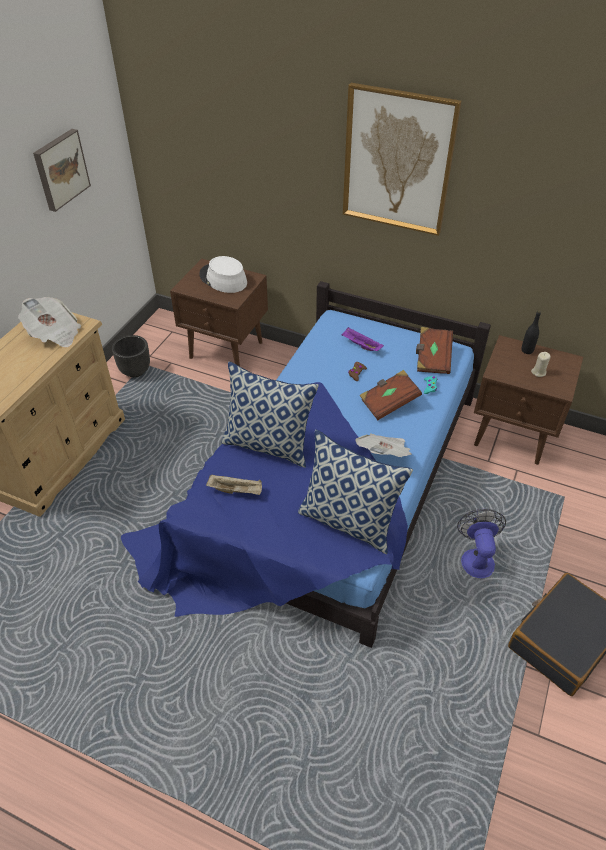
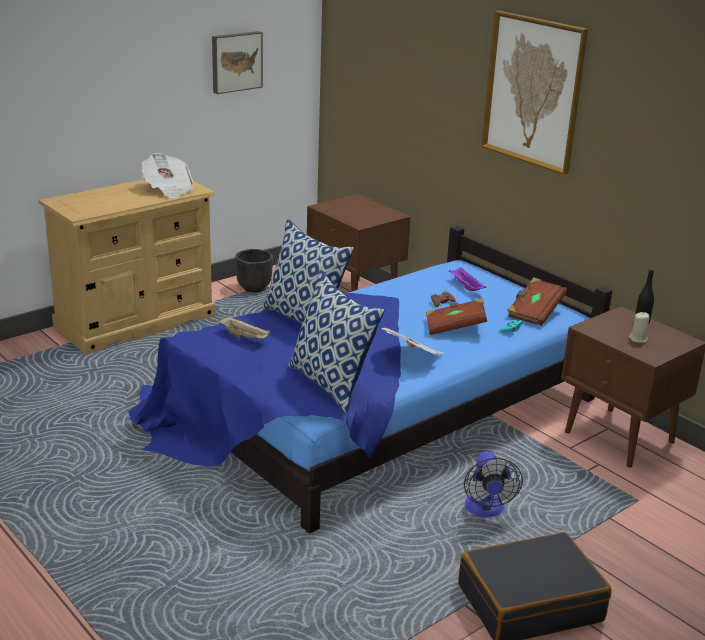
camera: 25 degrees right, 20 degrees down
white hat [199,256,247,293] -> none
fan [457,509,506,578] -> fan turned 150 degrees clockwise [464,451,523,518]

